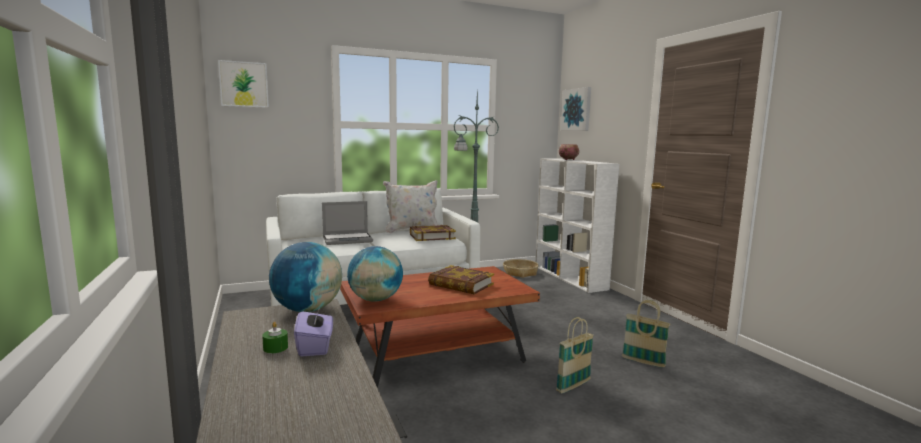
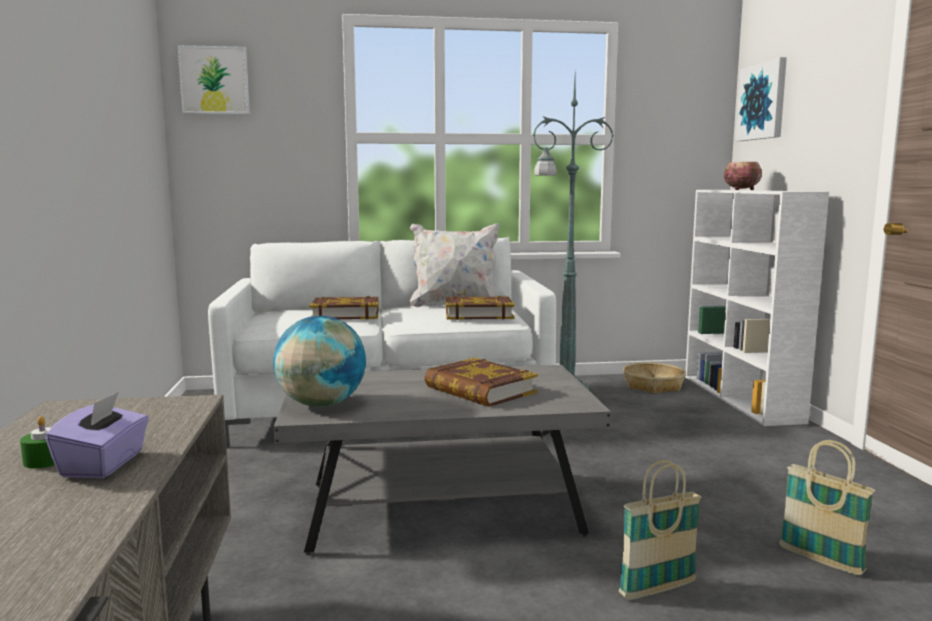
camera: 15 degrees right, 0 degrees up
globe [269,242,342,312] -> none
laptop [322,201,373,245] -> book [309,296,379,319]
brown coffee table [340,266,540,388] -> grey coffee table [274,365,611,555]

